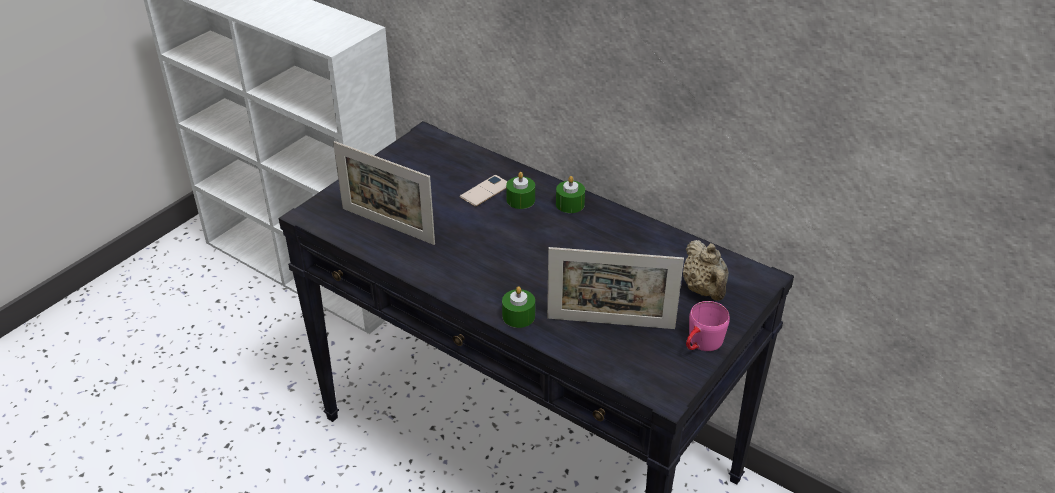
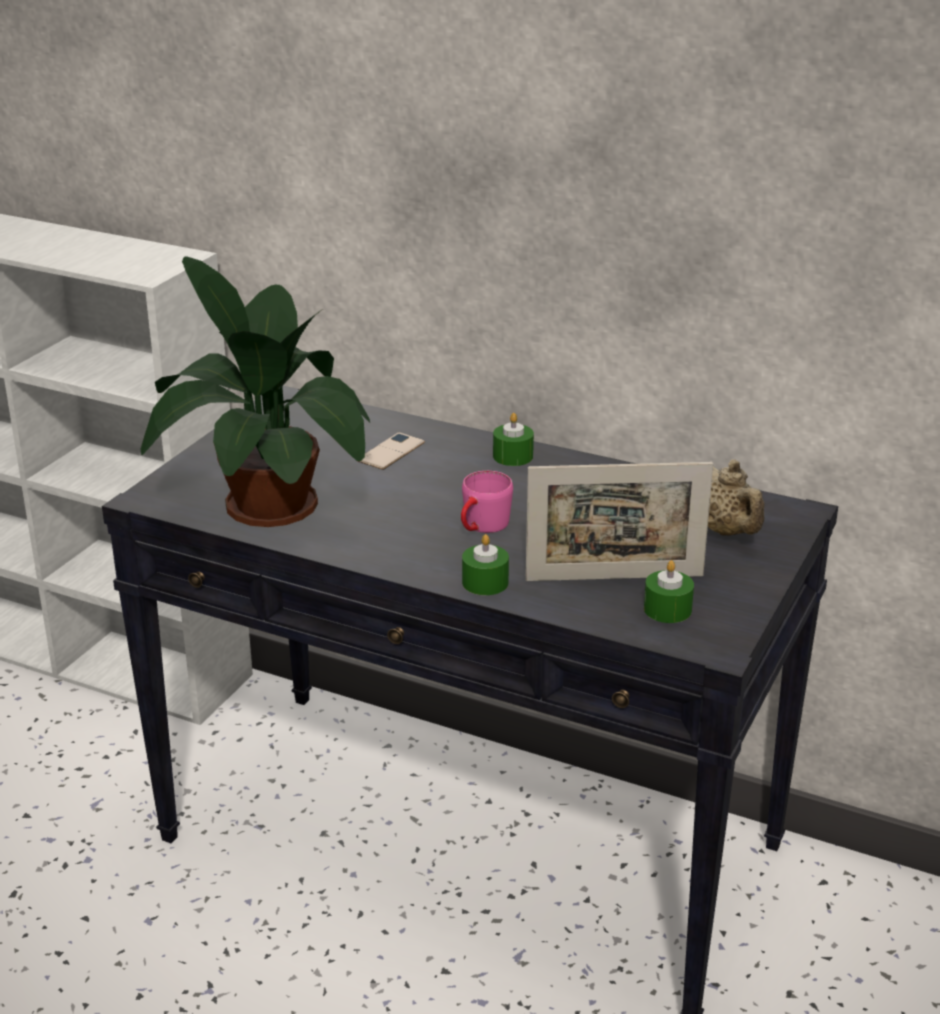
camera: 10 degrees left, 10 degrees down
picture frame [333,141,435,245] -> potted plant [141,256,370,527]
green candle [506,172,535,209] -> green candle moved to [644,560,694,623]
pink mug [686,301,730,351] -> pink mug moved to [461,471,513,533]

